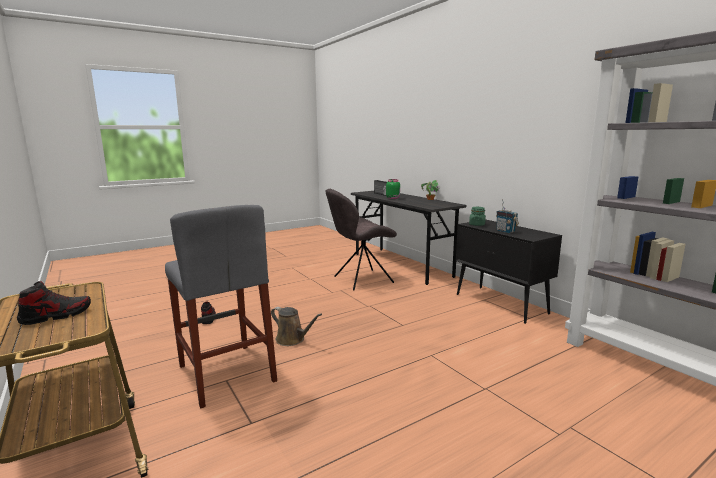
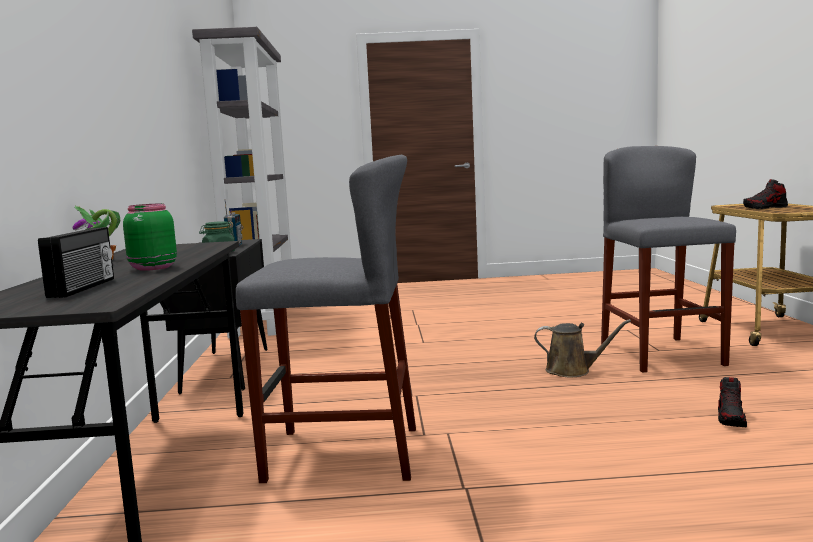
camera: 150 degrees left, 5 degrees down
brown watering can [271,307,322,346] -> brown watering can turned 135 degrees clockwise [534,319,631,377]
grey chair [326,189,397,290] -> grey stool [236,155,416,483]

